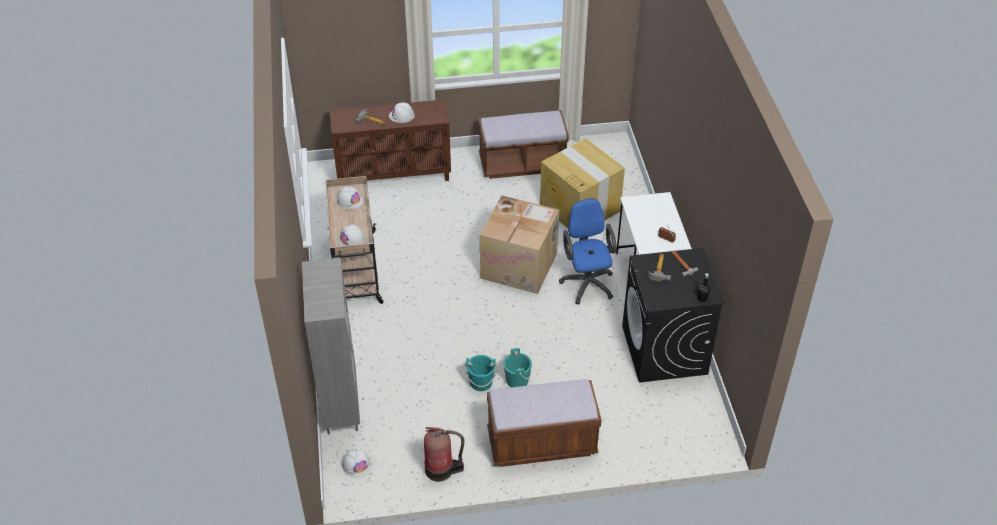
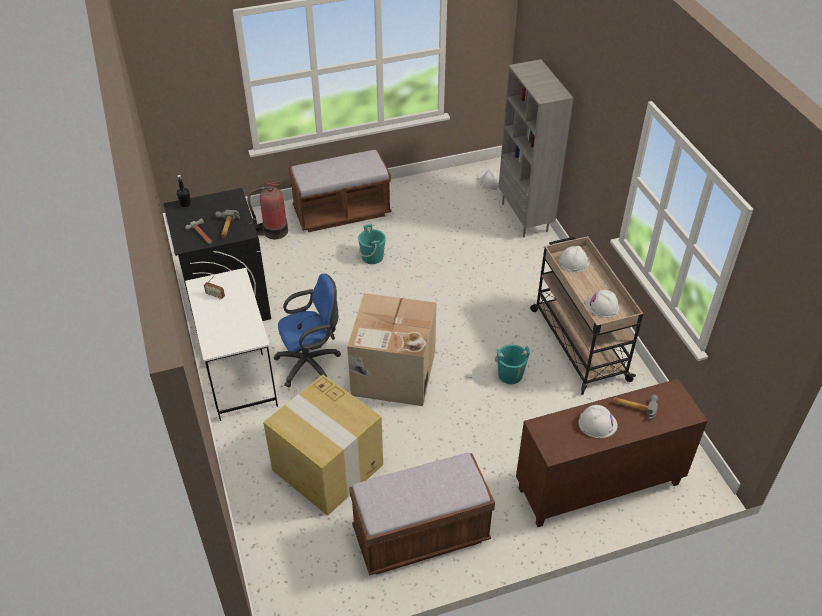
camera: 170 degrees right, 0 degrees up
fire extinguisher [424,427,464,482] -> fire extinguisher moved to [247,181,288,239]
turquoise bucket [465,355,497,391] -> turquoise bucket moved to [495,344,530,384]
blue office chair [559,198,617,305] -> blue office chair turned 90 degrees counterclockwise [274,273,341,388]

